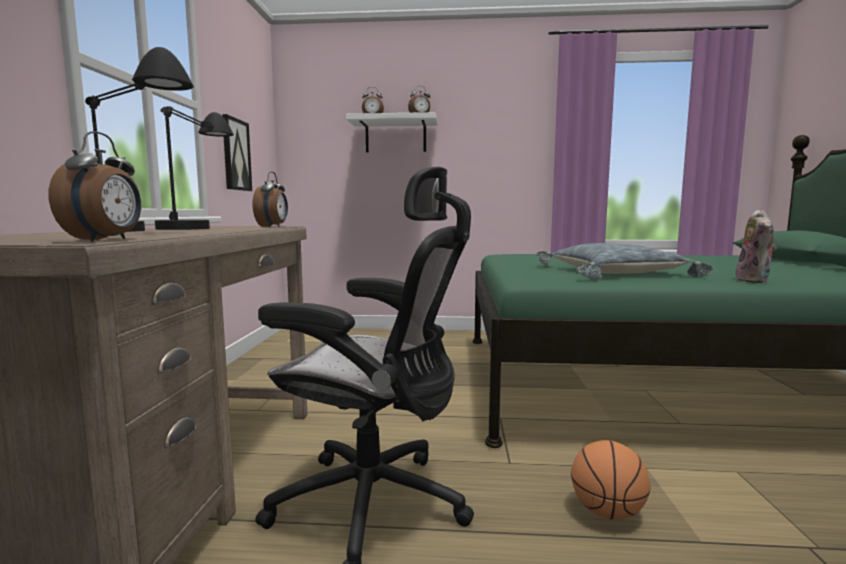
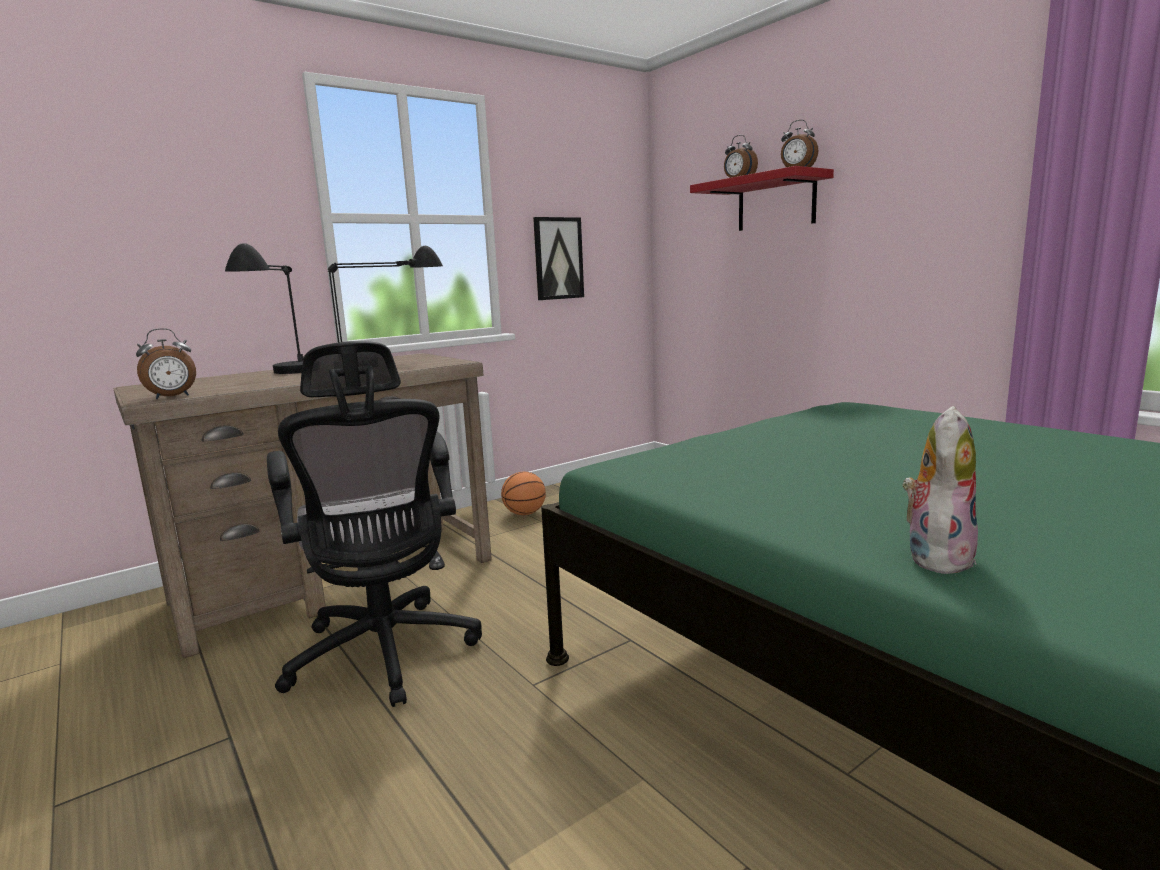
camera: 50 degrees right, 5 degrees up
alarm clock [253,171,288,227] -> none
white shelf [346,112,438,152] -> red shelf [690,166,834,231]
pillow [537,243,712,280] -> none
basketball [571,440,651,520] -> basketball moved to [501,472,546,515]
plush toy [735,210,777,283] -> plush toy turned 150 degrees clockwise [903,406,978,575]

